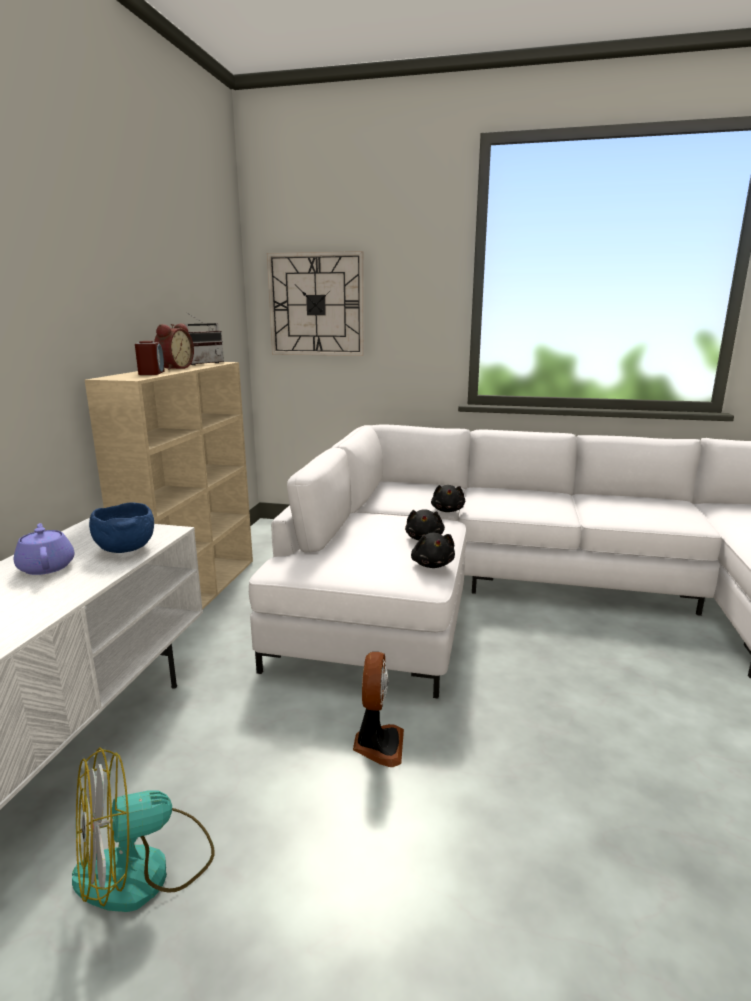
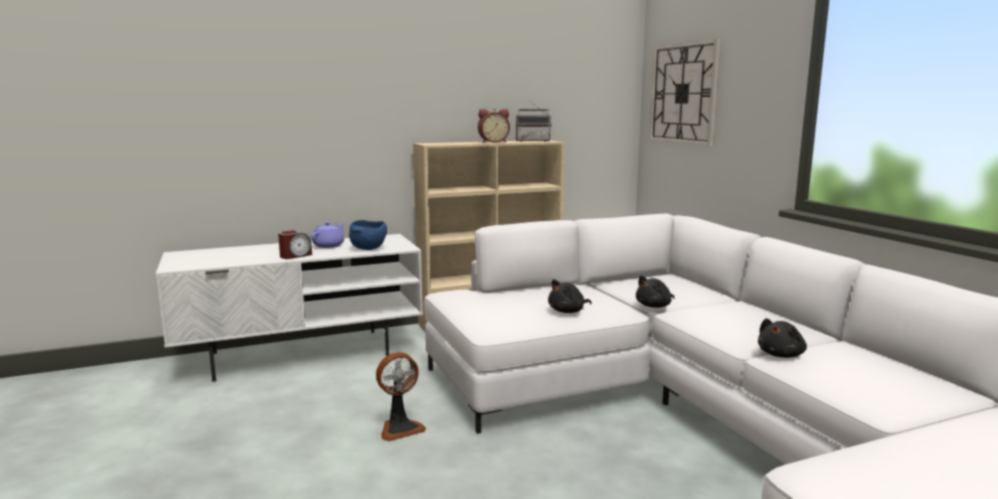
camera: 55 degrees right, 5 degrees down
fan [72,747,215,912] -> none
alarm clock [135,341,165,375] -> alarm clock moved to [278,230,312,259]
black plush toy [411,533,455,568] -> black plush toy moved to [758,318,807,358]

